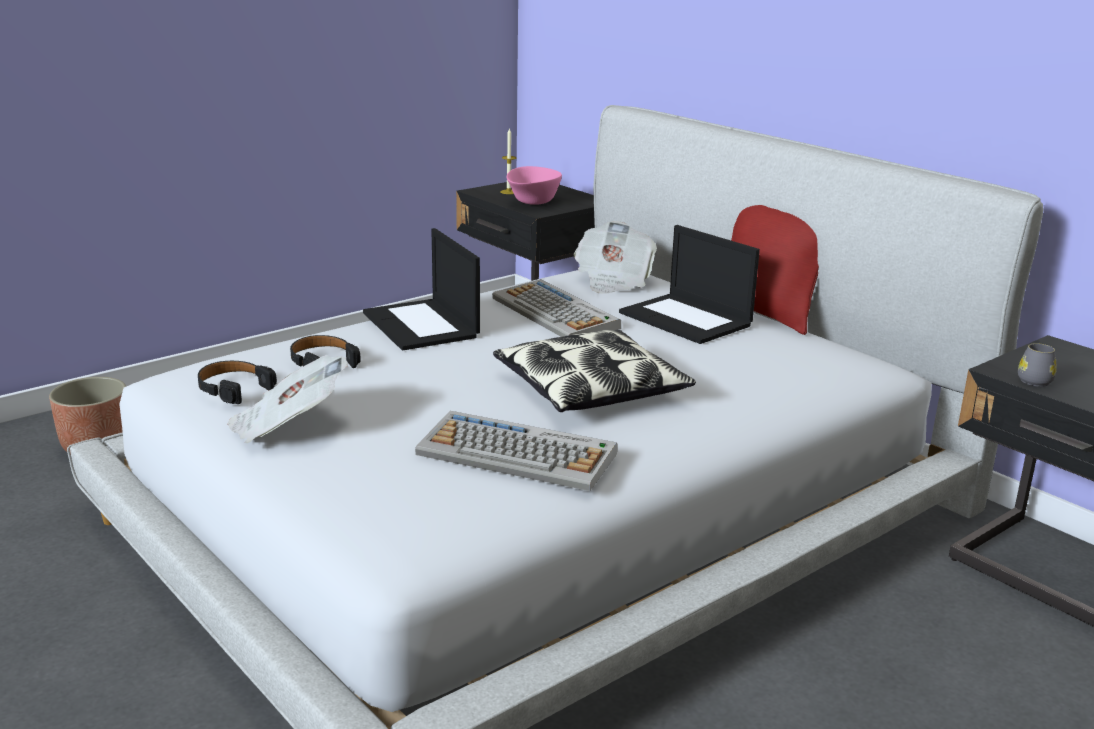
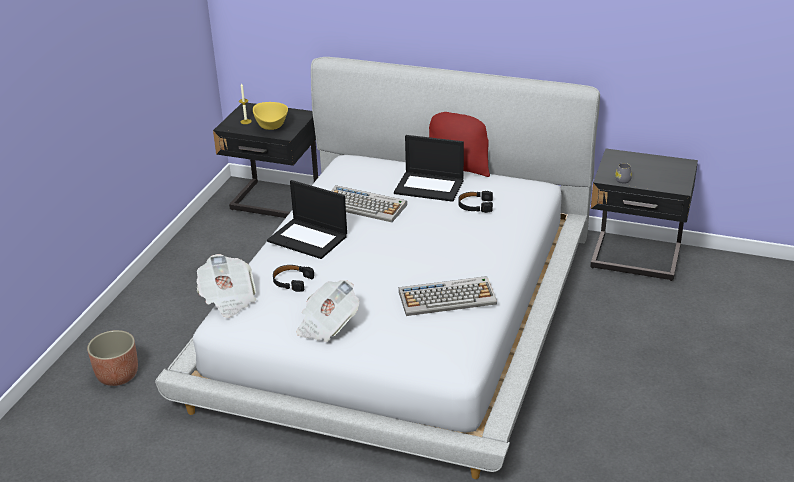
camera: 30 degrees left, 10 degrees up
black headphones [198,361,277,404] -> black headphones moved to [458,191,493,213]
pillow [493,330,696,412] -> none
pink bowl [507,166,562,205] -> yellow bowl [253,102,288,130]
newspaper [574,221,657,294] -> newspaper moved to [197,254,256,318]

